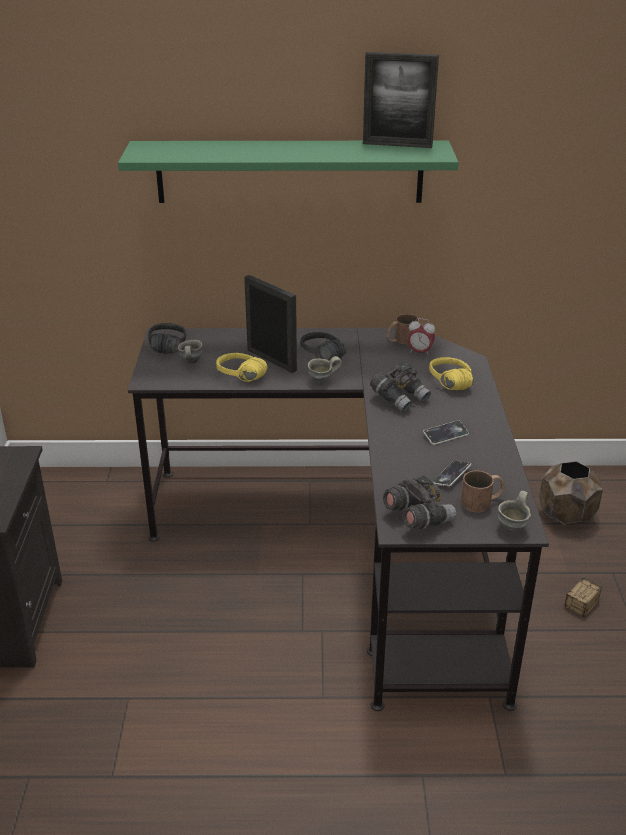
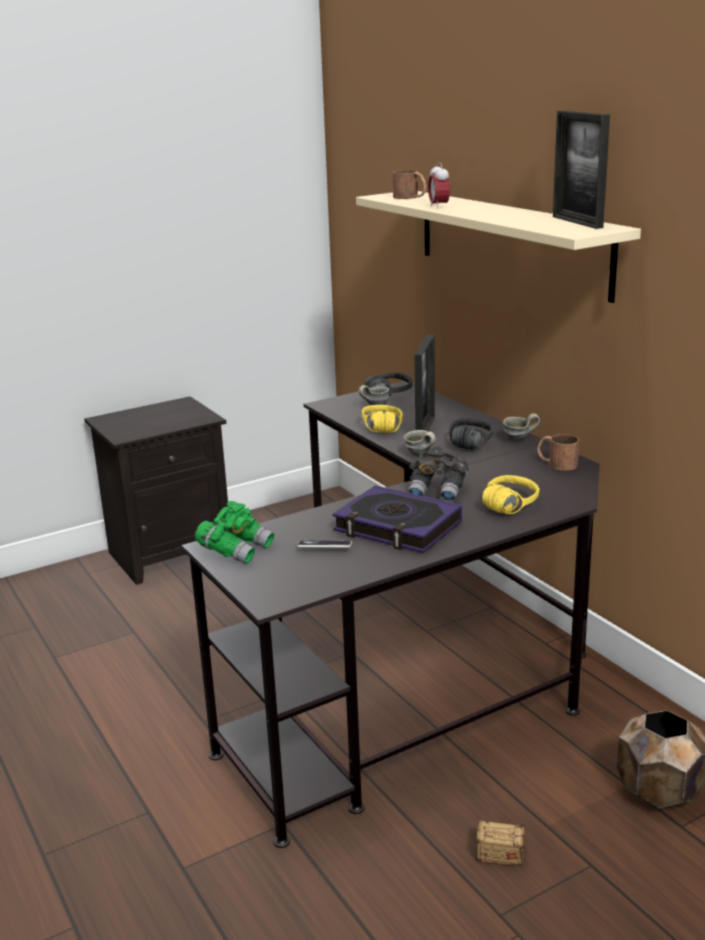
camera: 60 degrees right, 10 degrees down
green shelf [118,140,459,203] -> beige shelf [356,191,641,303]
grey binoculars [383,475,456,530] -> green binoculars [195,501,274,564]
alarm clock [407,318,435,356] -> alarm clock moved to [428,162,450,209]
phone [423,420,469,445] -> book [333,485,462,553]
brown mug [461,471,504,512] -> brown mug moved to [393,170,427,199]
grey mug [498,491,531,532] -> grey mug moved to [503,413,540,442]

